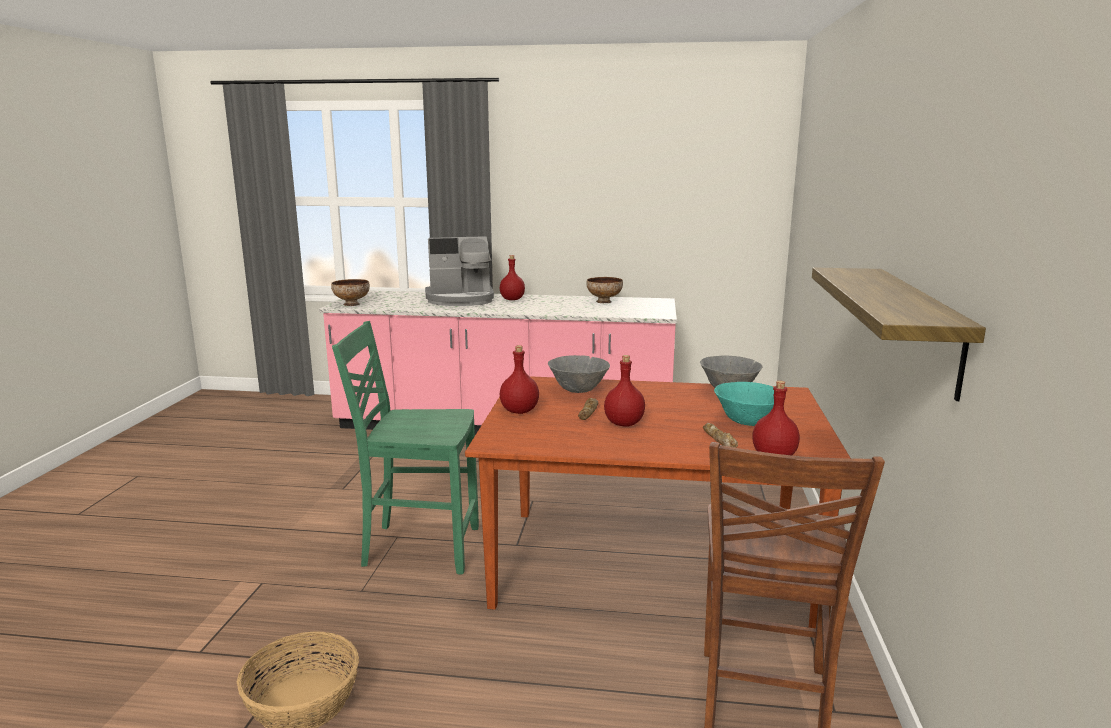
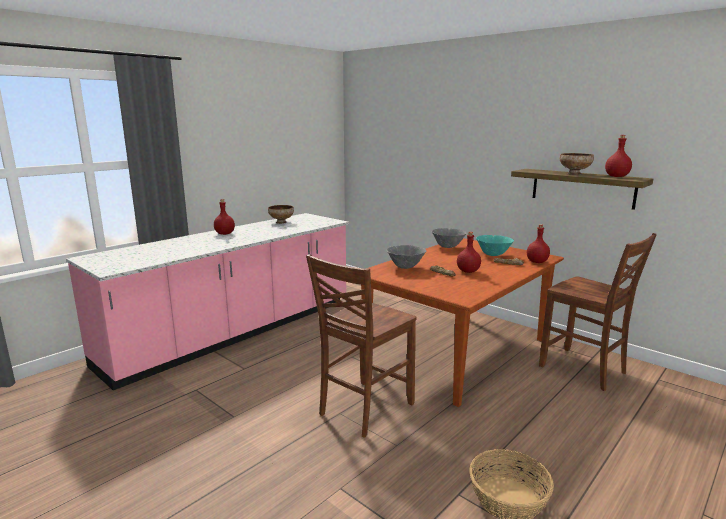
camera: 55 degrees left, 0 degrees up
bowl [331,279,370,306] -> bowl moved to [560,153,594,175]
green chair [332,321,479,574] -> brown chair [306,254,417,438]
coffee machine [425,236,494,306] -> none
red bottle [500,345,539,414] -> red bottle moved to [605,135,632,177]

